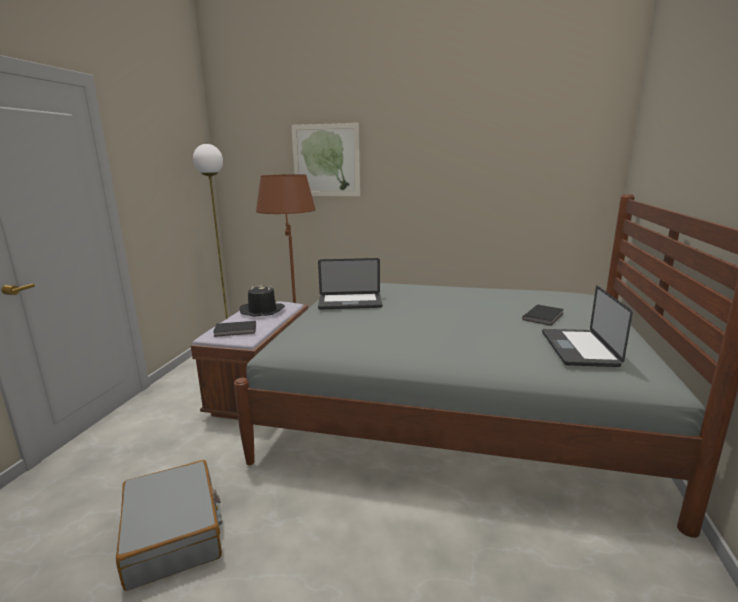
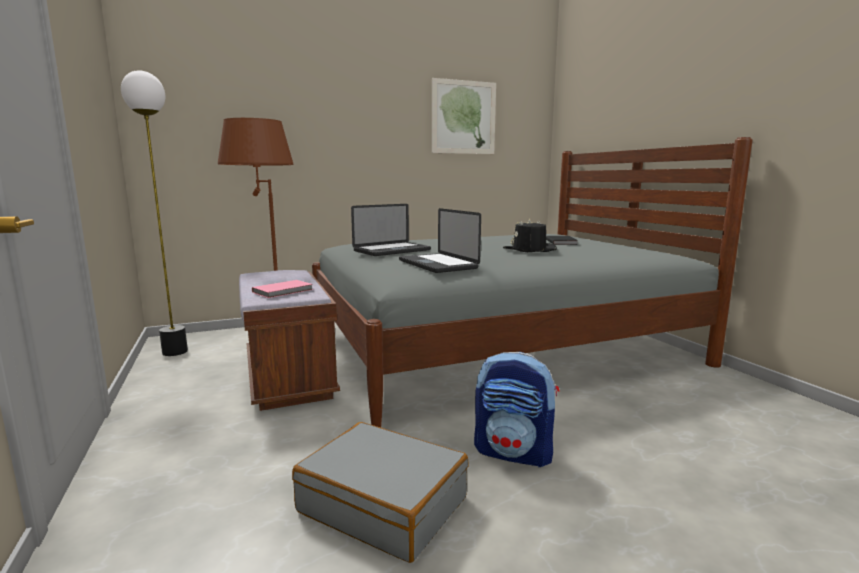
camera: 35 degrees left, 5 degrees down
black book [213,321,256,337] -> pink book [252,280,313,298]
black hat [240,285,285,317] -> black hat moved to [503,218,557,252]
picture [291,123,360,196] -> picture moved to [432,78,496,154]
laptop [542,286,633,367] -> laptop moved to [399,208,481,273]
none -> backpack [474,352,559,467]

